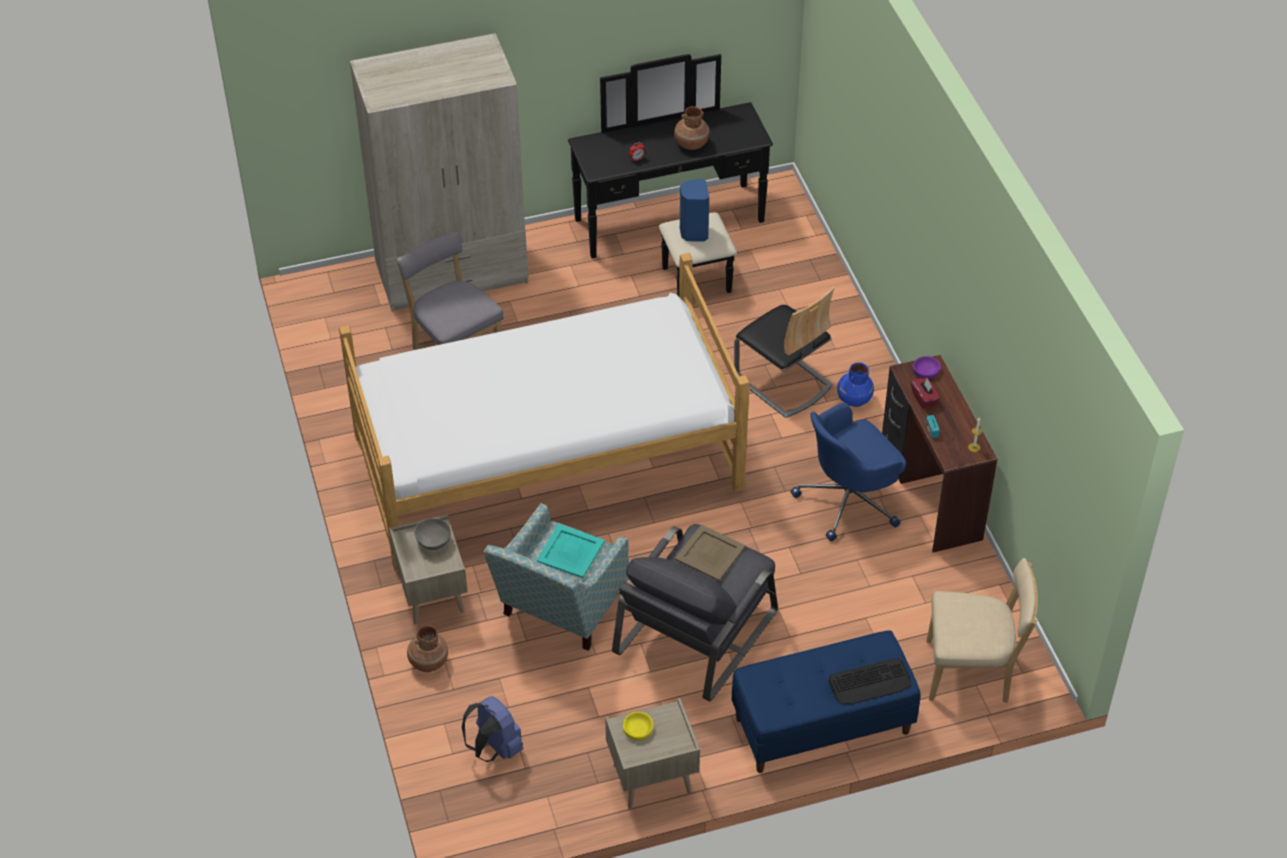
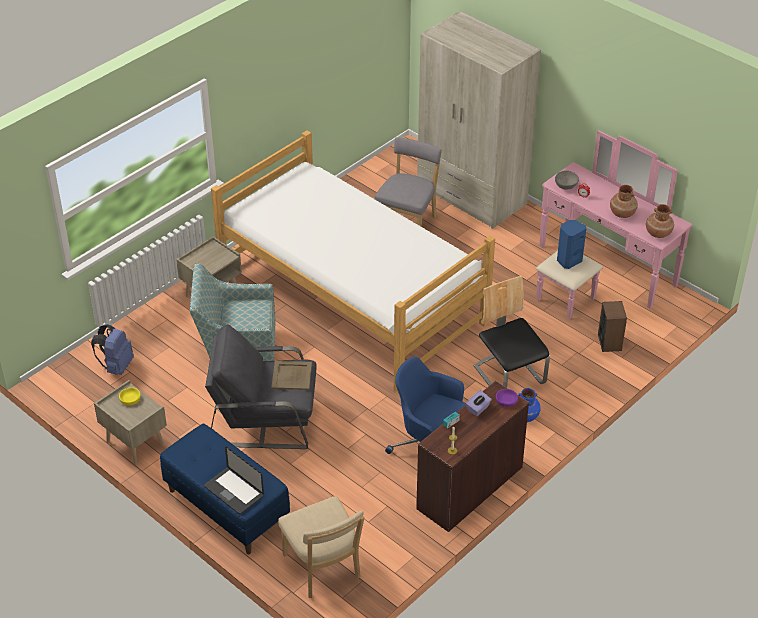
camera: 60 degrees right, 5 degrees down
brown vase [407,625,448,672] -> brown vase moved to [646,204,674,238]
grey bowl [414,518,451,550] -> grey bowl moved to [555,170,579,190]
turquoise tray [536,524,605,578] -> none
black dresser [568,54,773,297] -> pink dresser [536,130,693,319]
chair [734,286,835,418] -> chair turned 135 degrees clockwise [474,276,550,388]
keyboard [828,658,911,704] -> laptop [204,446,264,514]
red tissue box [911,378,940,409] -> purple tissue box [466,390,492,416]
none -> speaker [598,301,627,352]

